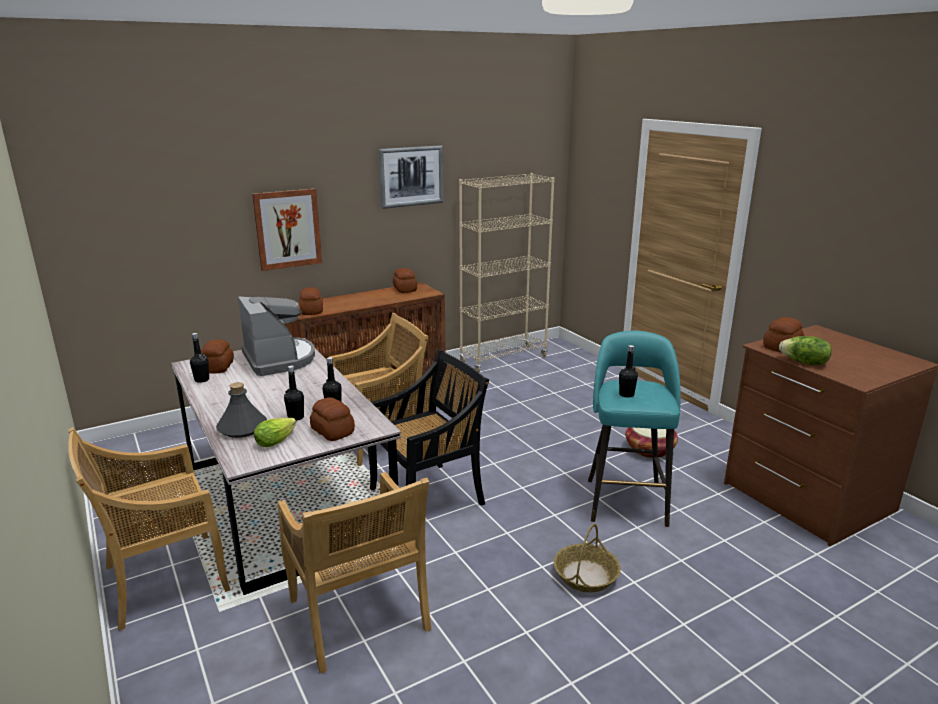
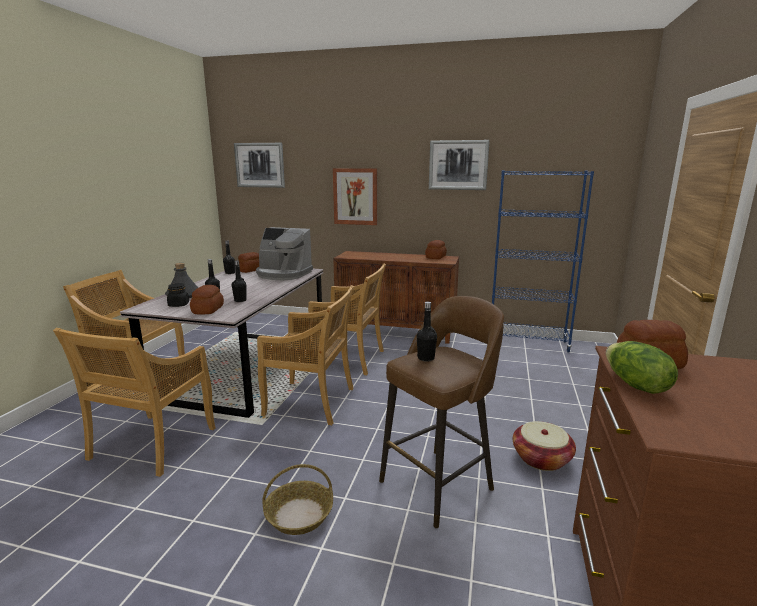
camera: 45 degrees right, 5 degrees down
coffee machine [238,296,315,376] -> coffee machine turned 90 degrees clockwise [256,227,313,280]
lettuce [254,418,296,447] -> black jar [167,283,189,307]
bread [299,287,323,315] -> none
black chair [368,349,489,506] -> beige chair [257,285,354,425]
beige bookcase [459,173,555,372] -> blue bookcase [492,170,594,353]
turquoise stool [588,331,681,527] -> brown stool [379,296,504,528]
none -> picture [234,143,285,188]

